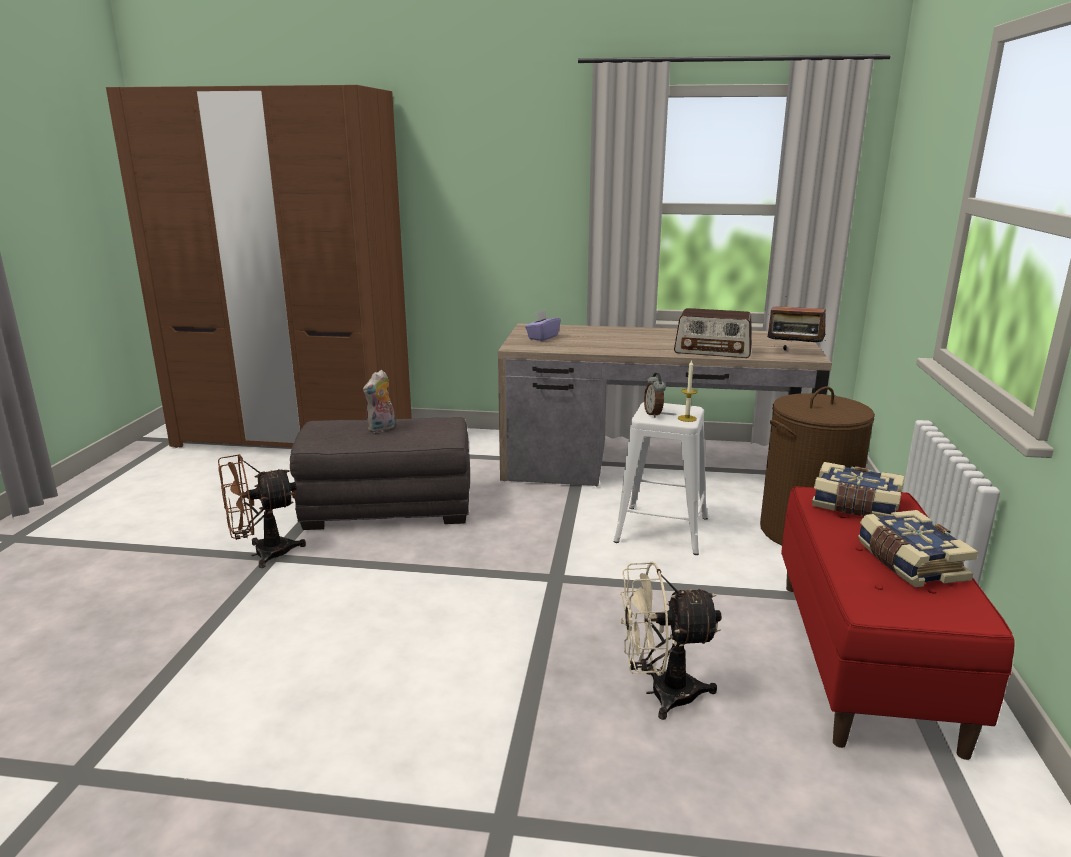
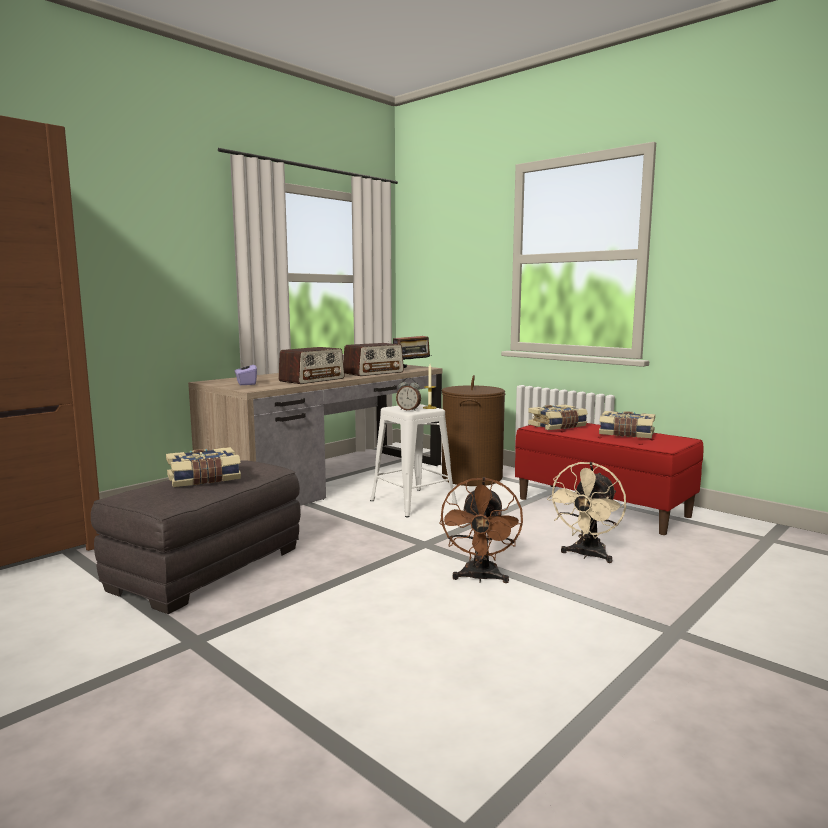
camera: 55 degrees left, 10 degrees down
brown fan [218,454,306,568] -> brown fan moved to [439,477,523,583]
plush toy [363,370,395,433] -> book [166,447,241,487]
none -> radio [278,347,345,384]

